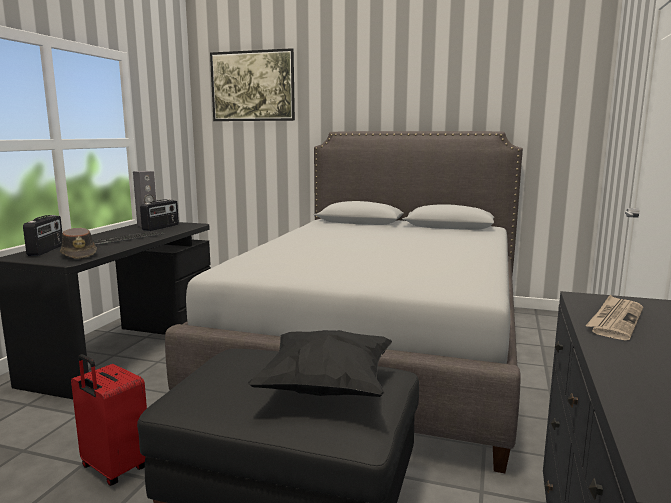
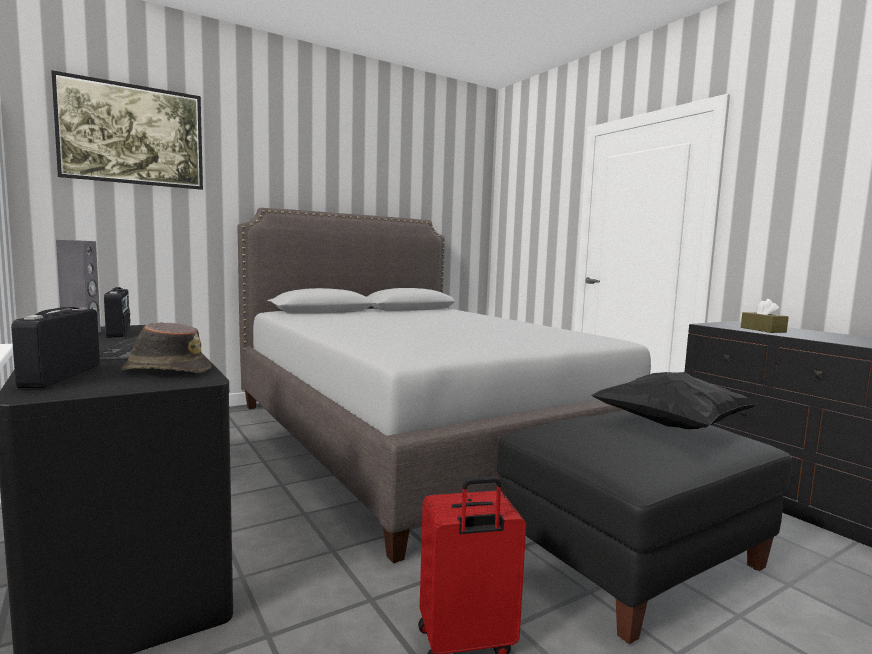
camera: 50 degrees left, 5 degrees down
radio [23,215,62,256] -> radio turned 135 degrees counterclockwise [11,307,100,388]
newspaper [586,295,643,340] -> brown tissue box [741,299,789,333]

